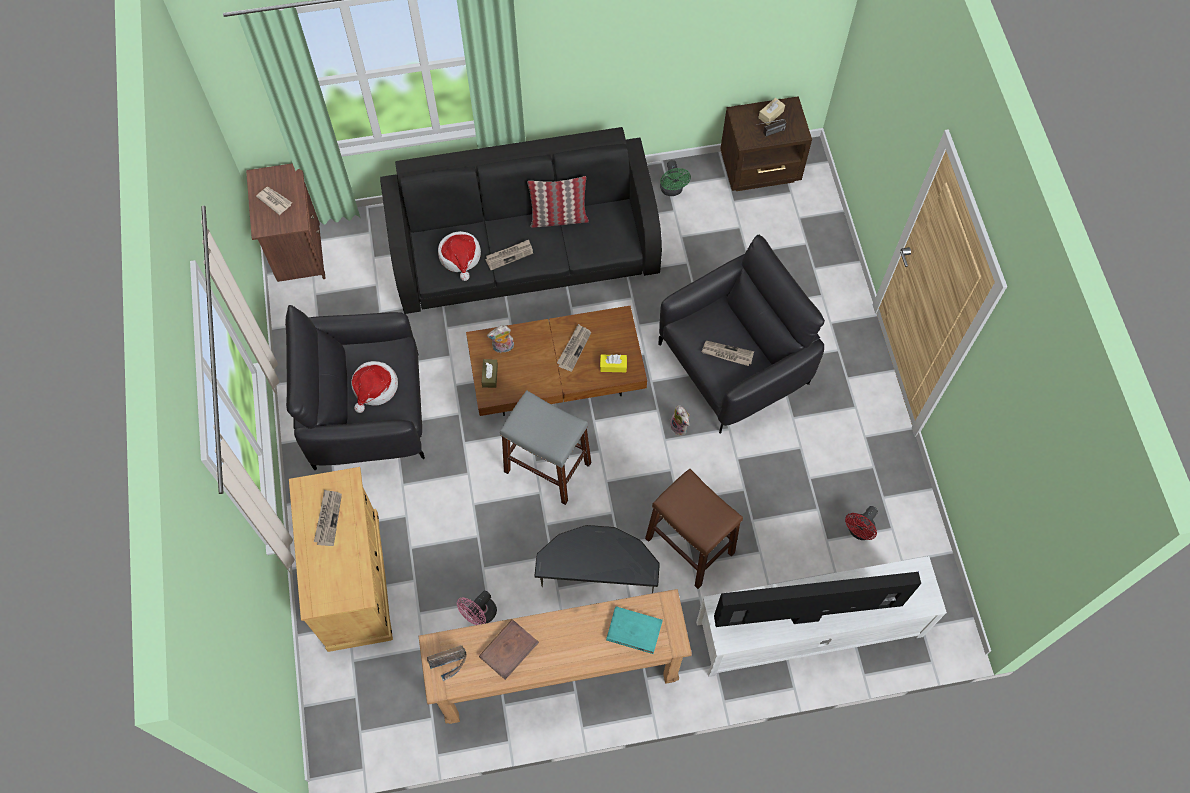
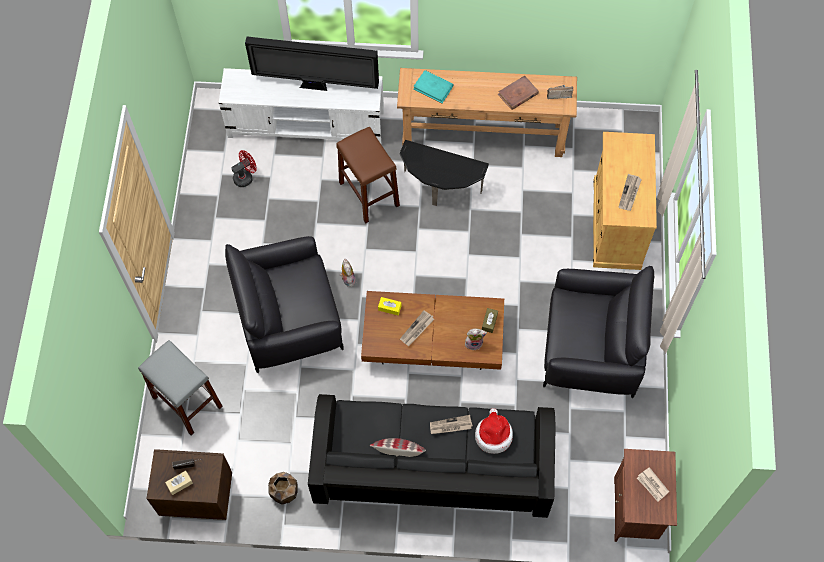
camera: 165 degrees left, 0 degrees up
hat [351,361,398,413] -> none
pink fan [457,591,497,625] -> none
grey stool [500,390,591,505] -> grey stool moved to [138,340,223,436]
green fan [660,160,691,196] -> brown planter [268,472,298,504]
newspaper [702,341,754,366] -> none

